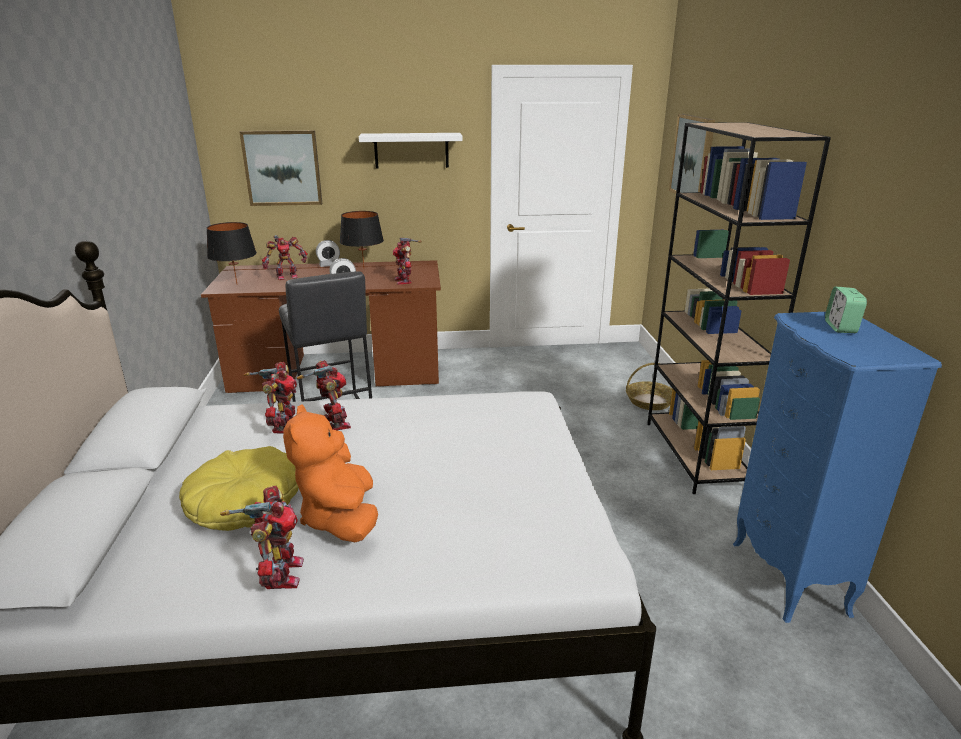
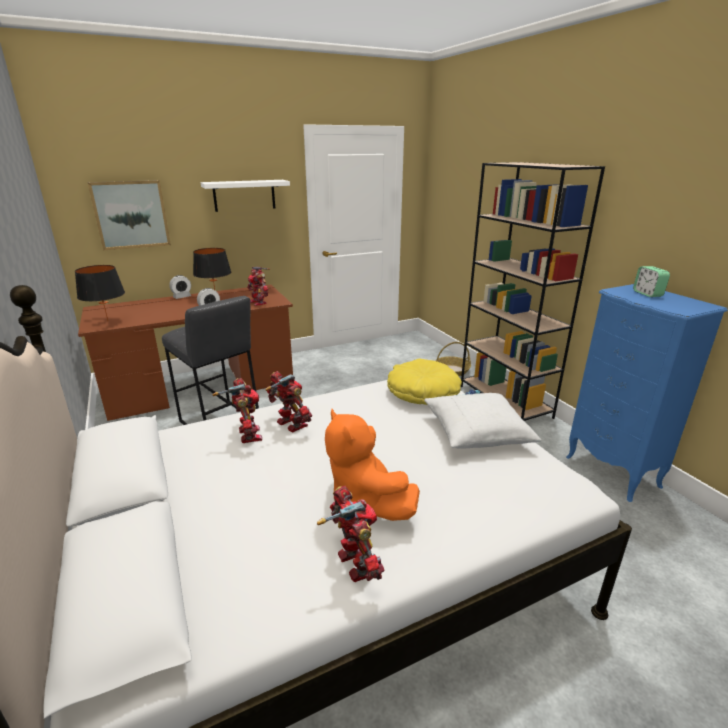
camera: 20 degrees left, 0 degrees up
yellow pillow [179,446,299,531] -> yellow pillow moved to [387,359,462,405]
toy robot [262,235,307,280] -> none
picture [669,114,715,194] -> none
none -> grey pillow [424,390,541,449]

